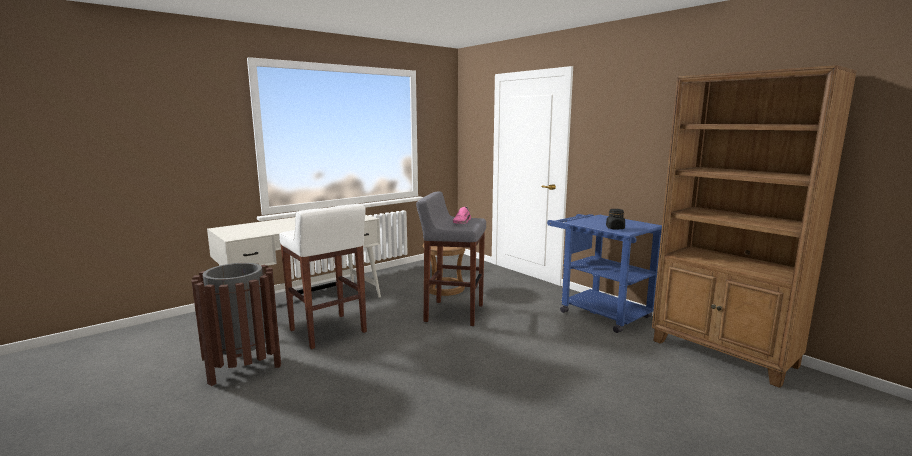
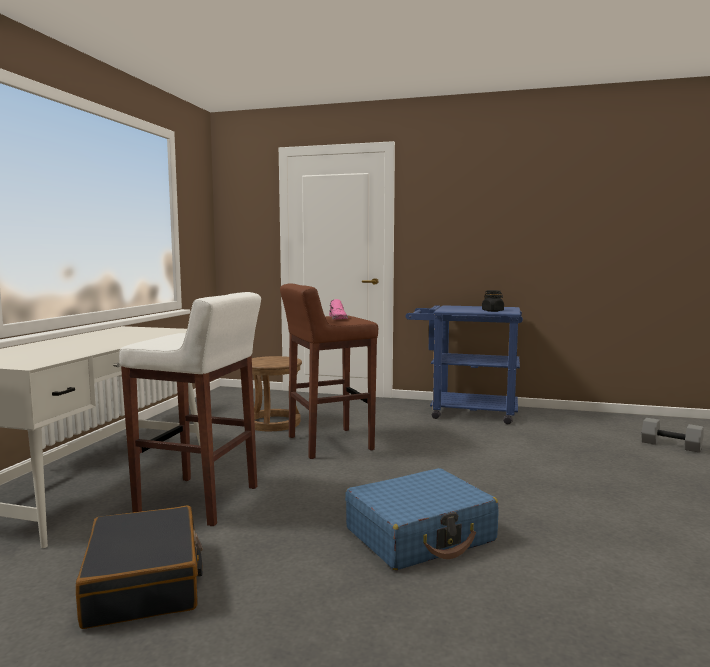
camera: 35 degrees left, 5 degrees down
brown trash can [191,263,281,386] -> black suitcase [76,506,203,629]
grey stool [416,191,486,326] -> brown stool [280,283,378,459]
brown bookcase [652,65,857,388] -> none
none -> blue suitcase [345,468,499,570]
none -> grey dumbbell [641,418,704,453]

